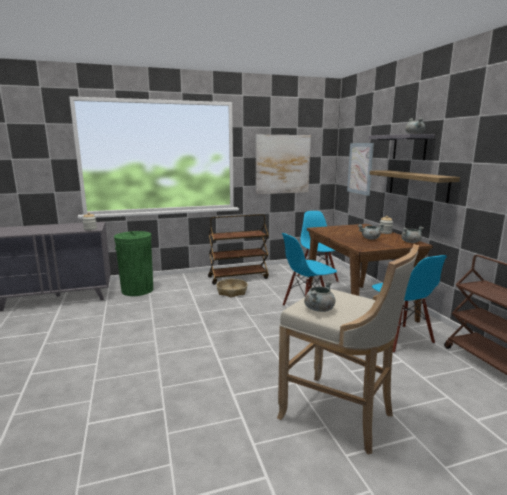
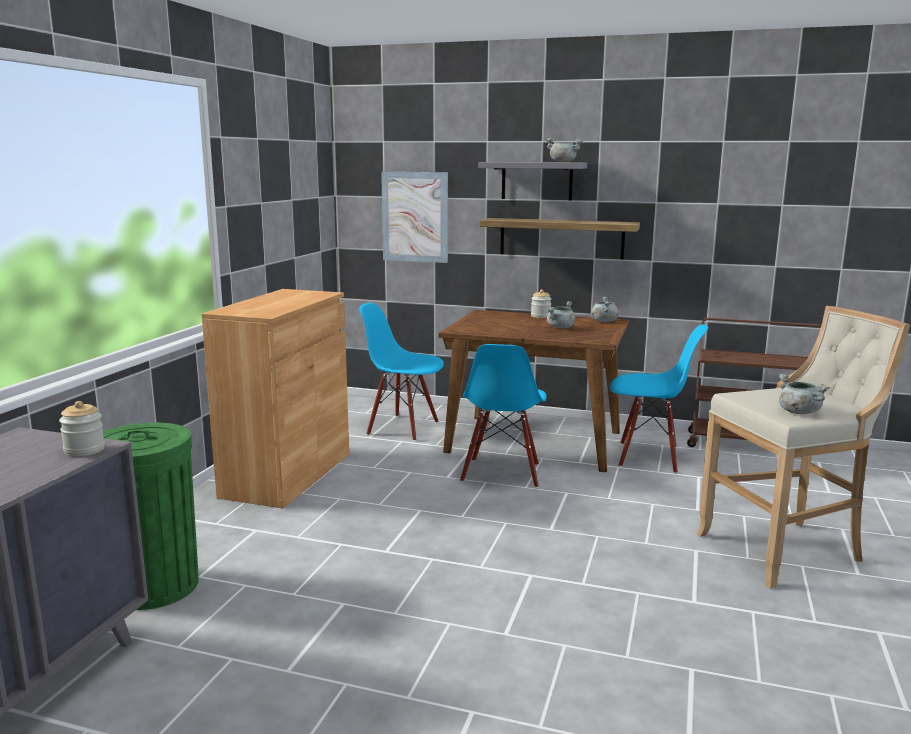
camera: 55 degrees left, 0 degrees up
brown cart [208,214,269,285] -> brown cabinet [201,289,349,508]
basket [216,279,248,298] -> none
picture [256,135,311,194] -> none

